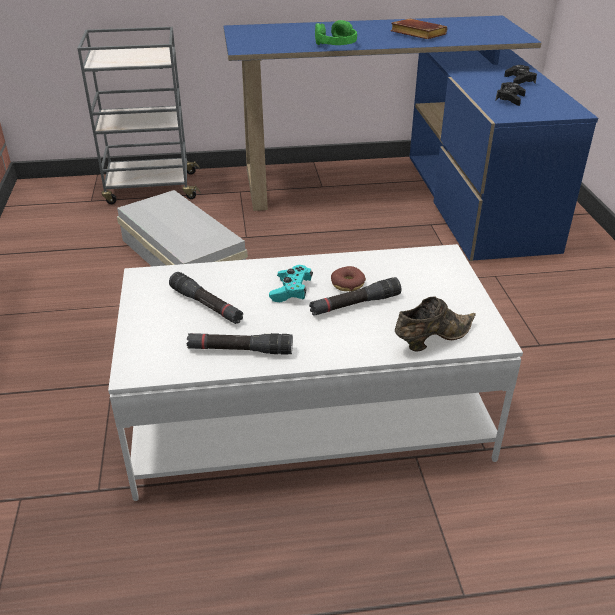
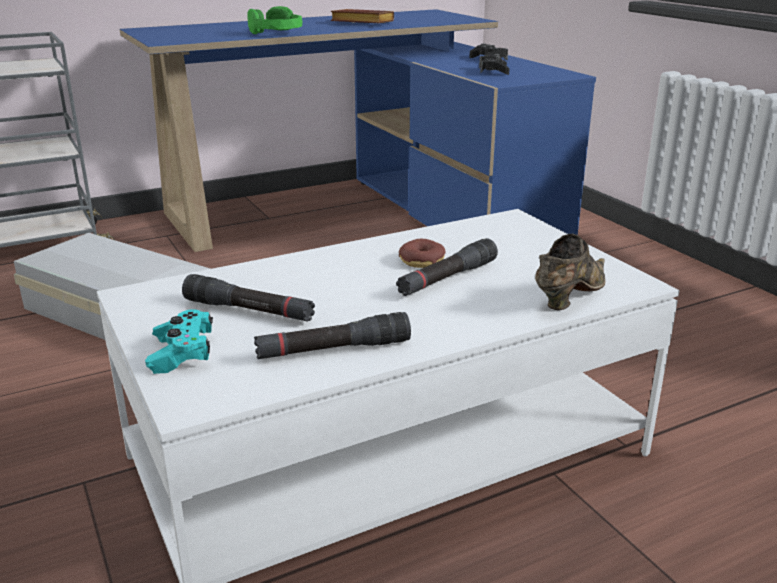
camera: 20 degrees left, 10 degrees down
turquoise game controller [269,265,313,302] -> turquoise game controller moved to [145,309,213,374]

